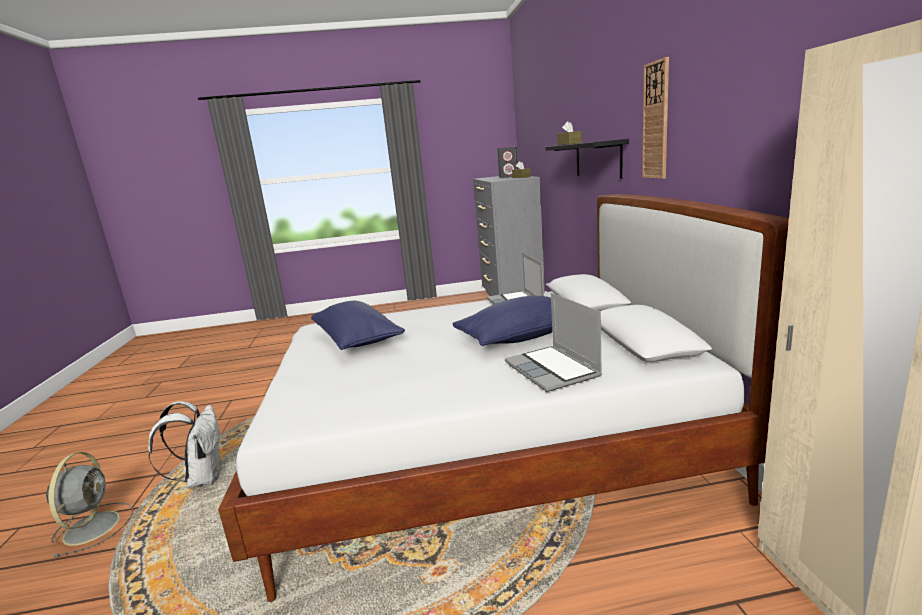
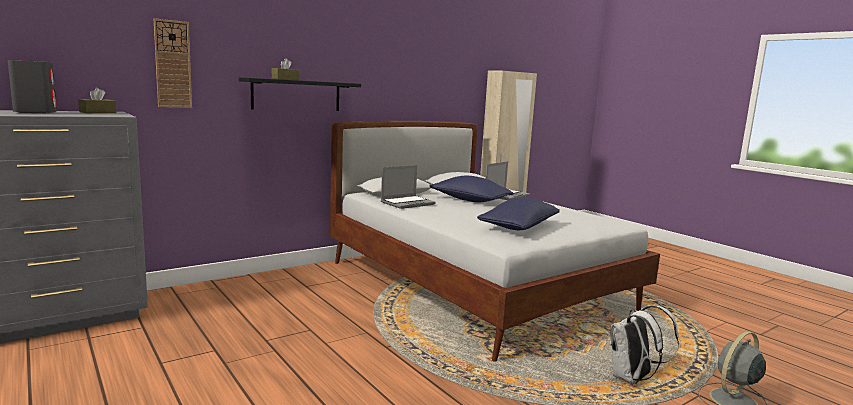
camera: 120 degrees left, 5 degrees down
wall clock [642,57,669,179] -> wall clock moved to [154,18,192,108]

